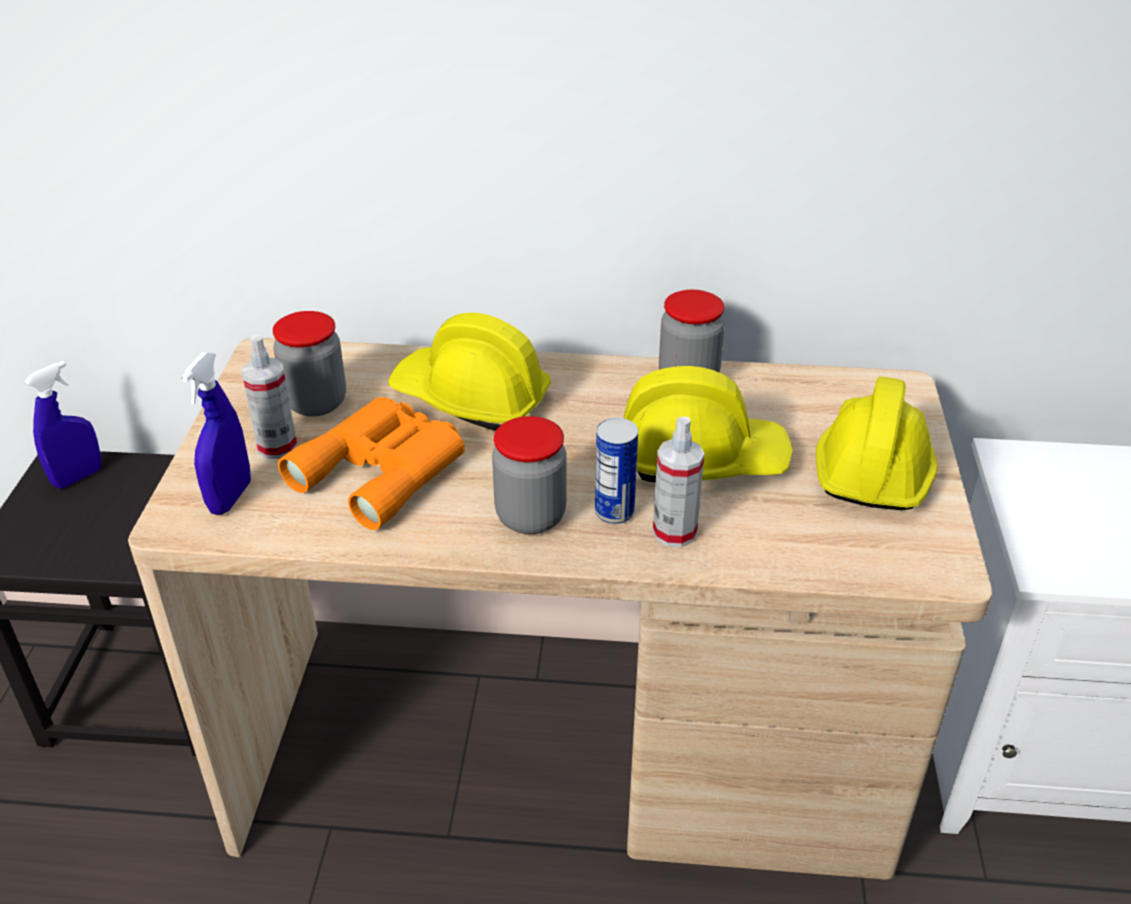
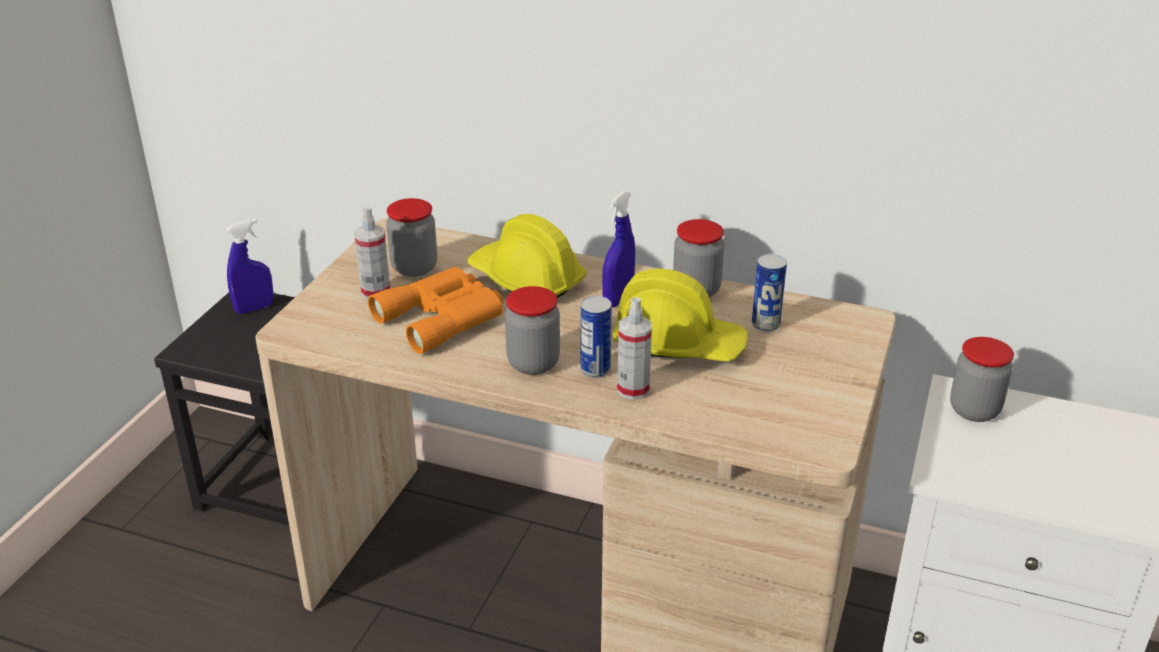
camera: 15 degrees right, 5 degrees down
blue spray bottle [181,352,251,515] -> blue spray bottle moved to [602,191,635,307]
yellow hard hat [816,377,938,510] -> none
none -> can [752,254,787,332]
none -> jar [950,337,1014,422]

